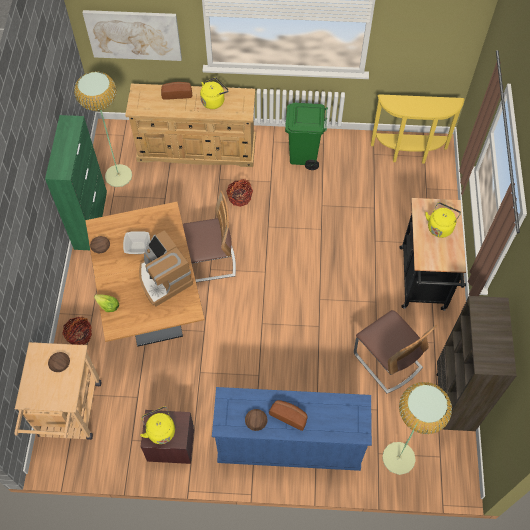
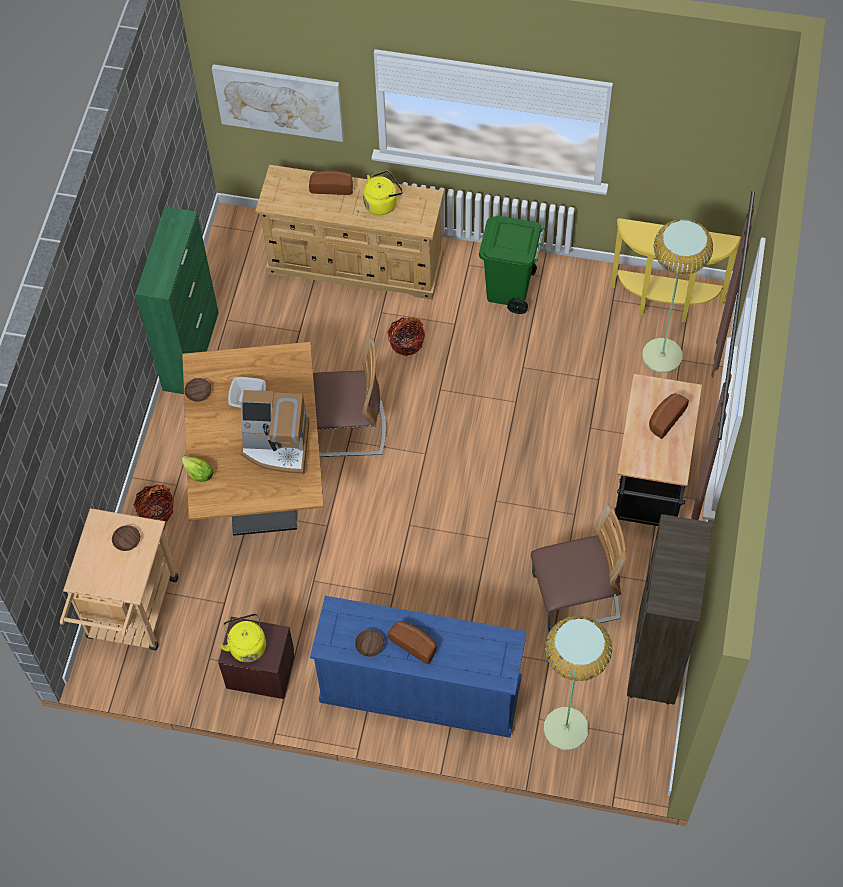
camera: 10 degrees right, 0 degrees up
floor lamp [74,71,132,187] -> floor lamp moved to [642,219,713,373]
coffee machine [139,230,193,307] -> coffee machine turned 60 degrees counterclockwise [240,390,310,474]
chair [354,310,437,393] -> chair turned 75 degrees counterclockwise [531,503,627,632]
yellow kettle [425,202,461,238] -> bread [649,393,689,439]

